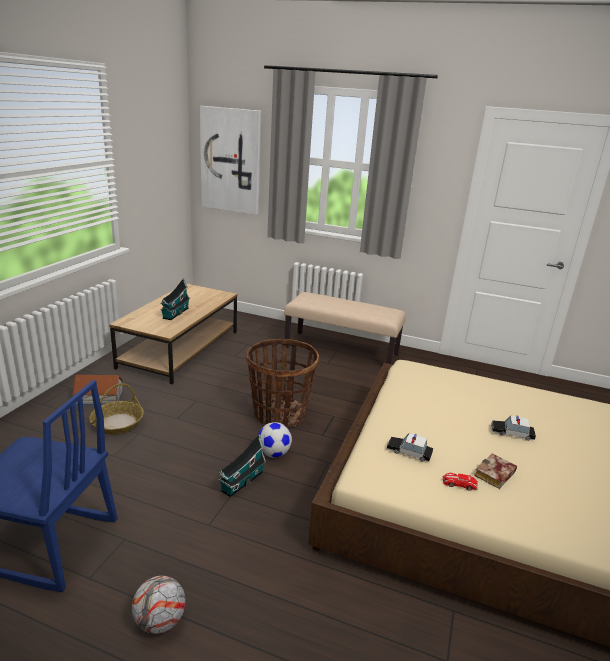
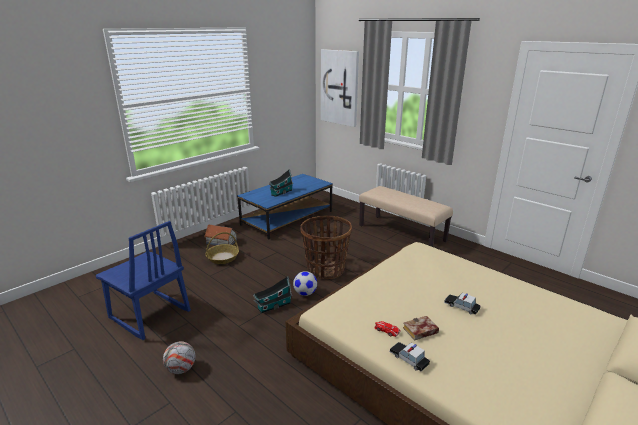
camera: 25 degrees right, 0 degrees up
brown coffee table [109,284,238,384] -> blue coffee table [237,174,333,240]
toy car [386,433,433,462] -> toy car moved to [389,342,430,371]

